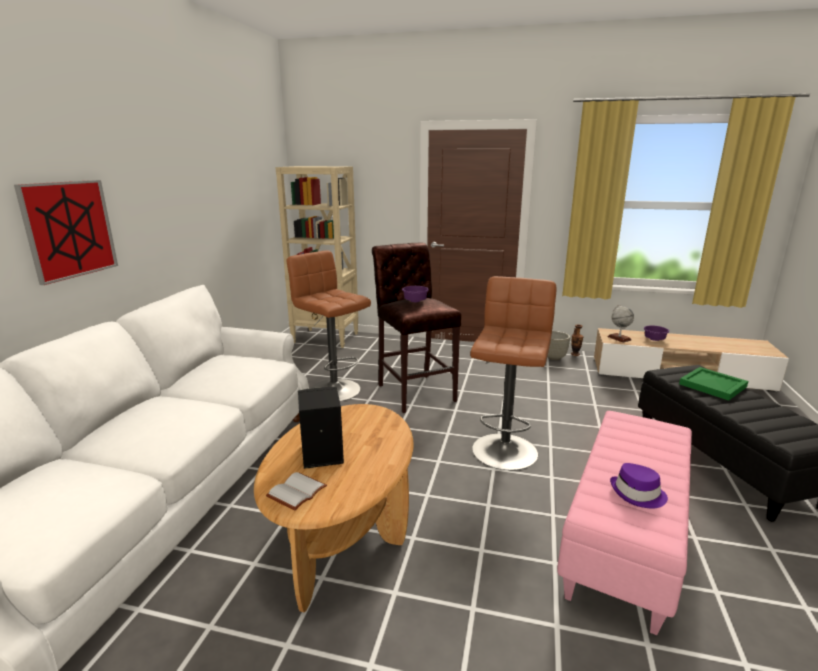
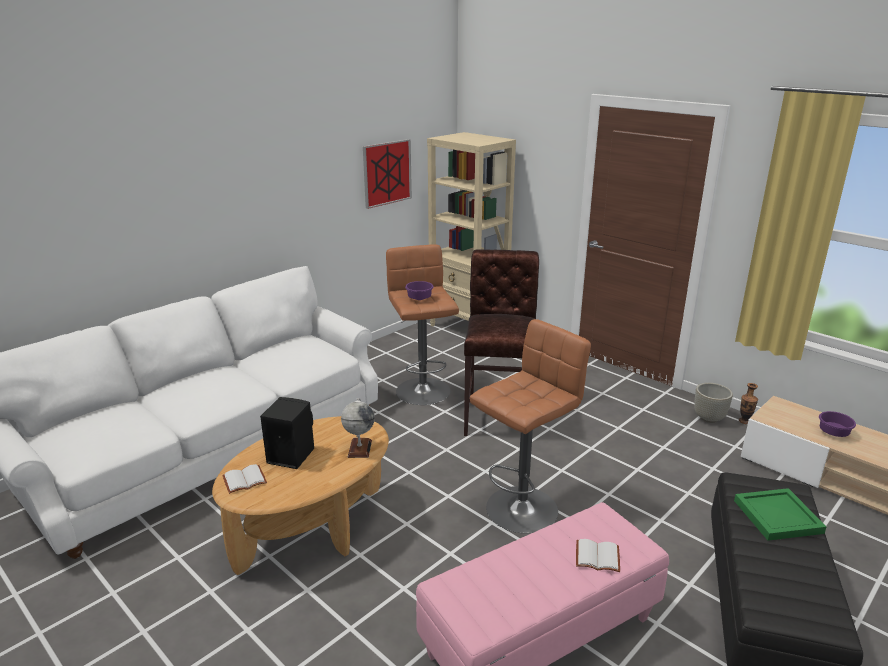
camera: 30 degrees right, 5 degrees up
picture [14,180,118,285] -> picture moved to [363,139,412,209]
purple bowl [402,286,429,302] -> purple bowl moved to [405,281,434,300]
globe [607,305,634,343] -> globe moved to [341,398,375,458]
purple hat [610,463,668,509] -> none
none -> white book [576,539,620,572]

